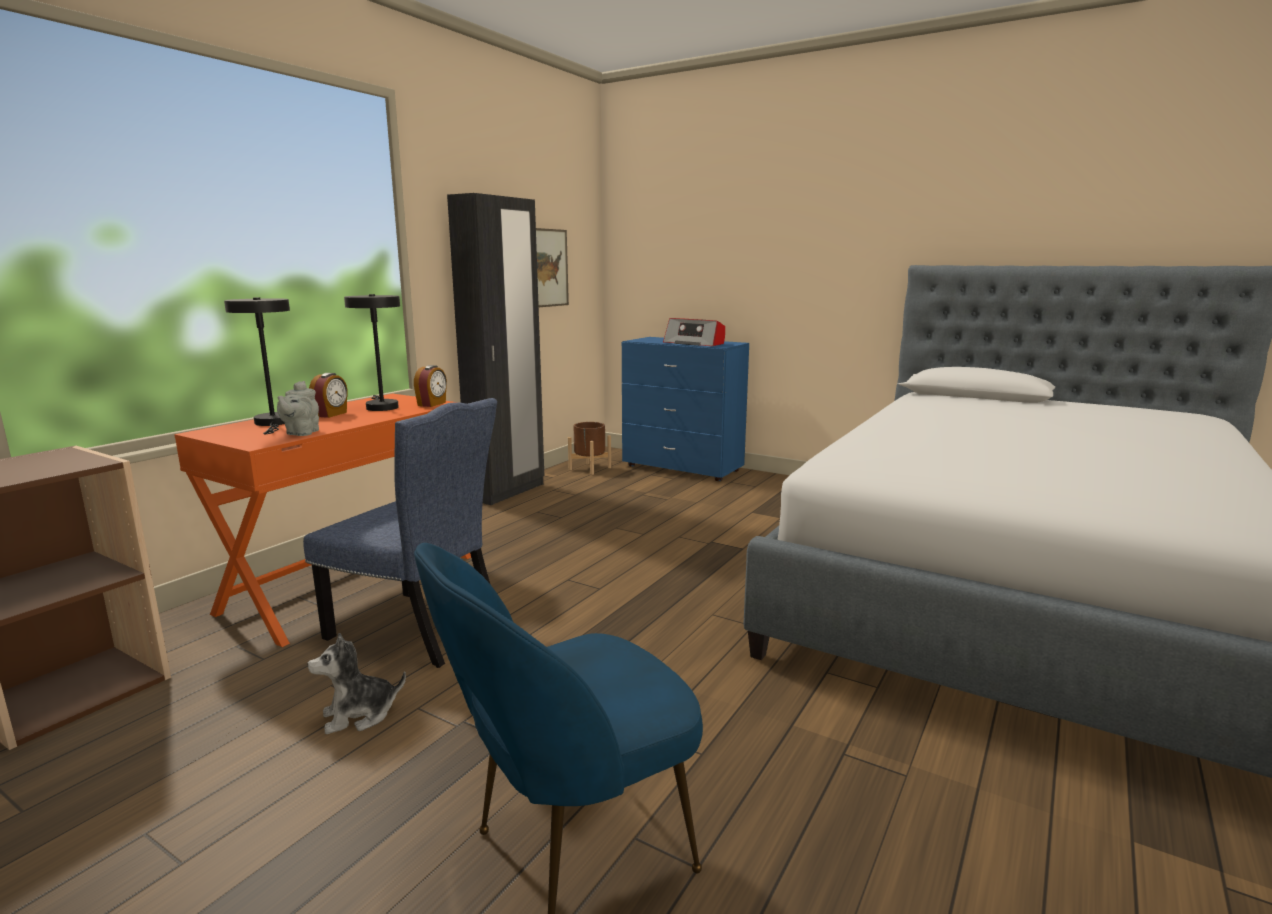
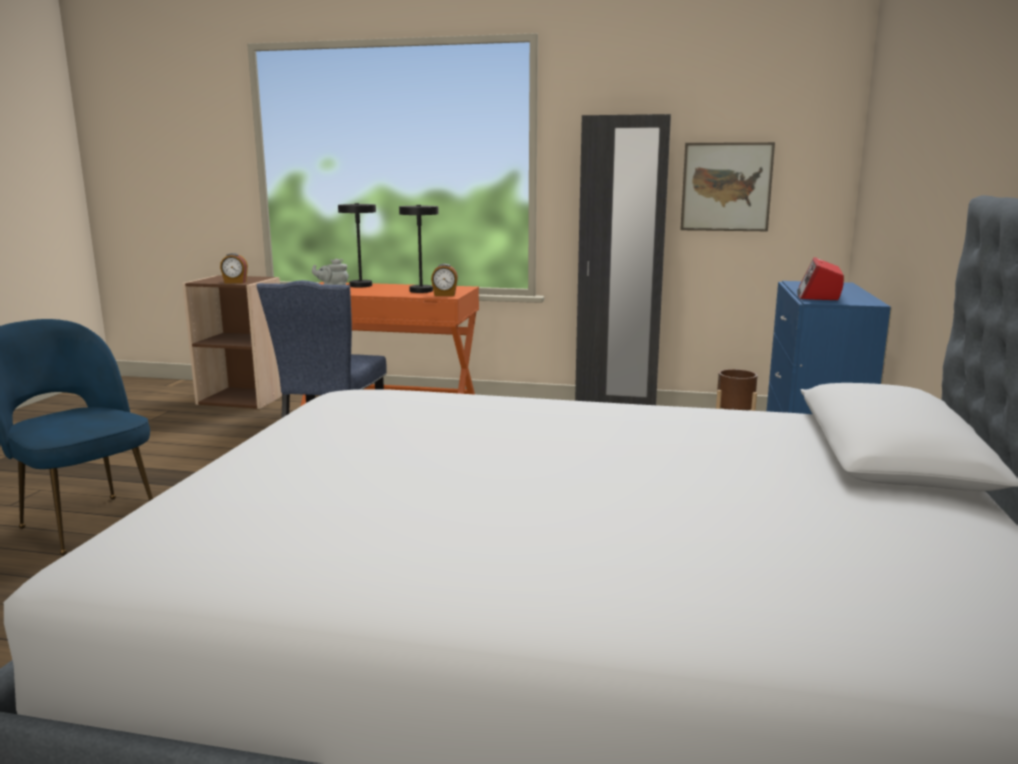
camera: 70 degrees right, 0 degrees up
plush toy [307,633,406,734] -> none
alarm clock [309,373,348,418] -> alarm clock moved to [220,253,248,283]

